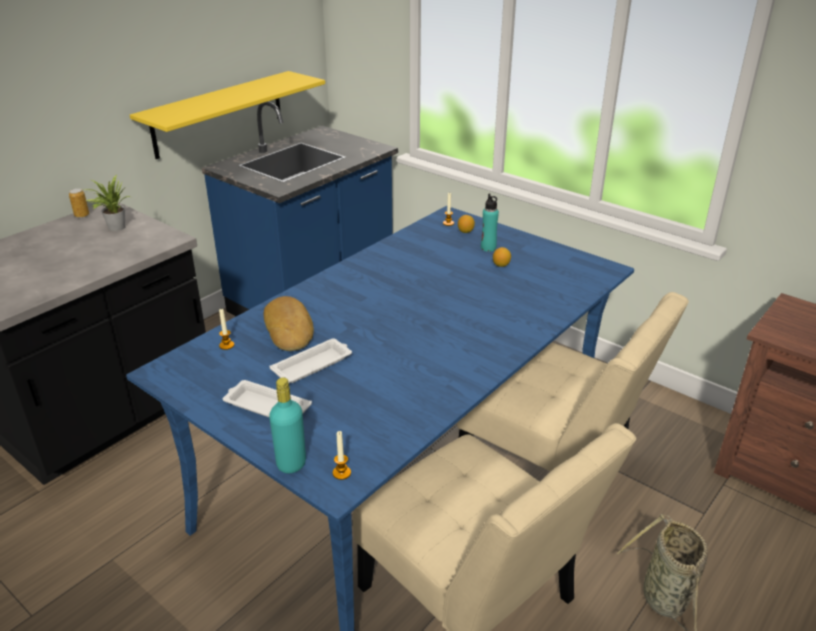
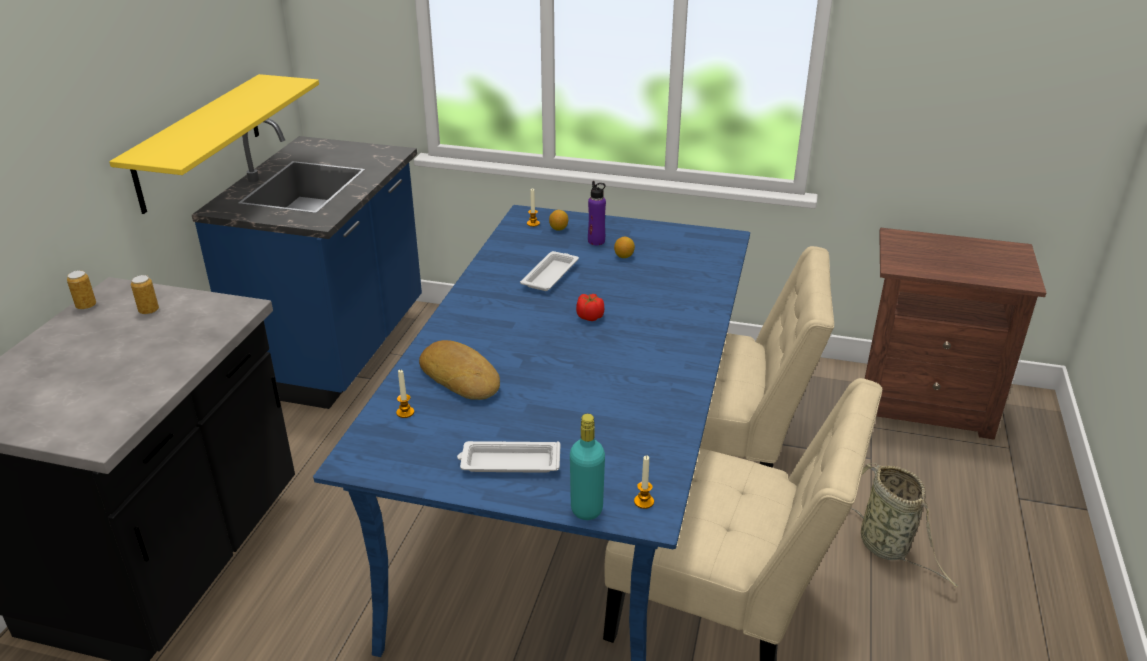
camera: 25 degrees left, 0 degrees up
potted plant [81,175,131,231] -> can [131,275,159,315]
white tray [269,338,352,383] -> white tray moved to [520,251,579,291]
turquoise bottle [481,193,499,252] -> purple bottle [588,181,606,245]
none -> tomato [576,294,604,321]

